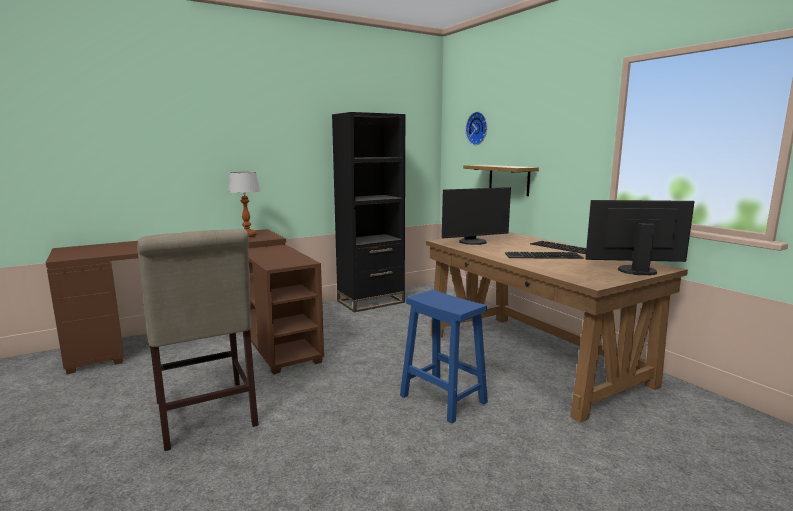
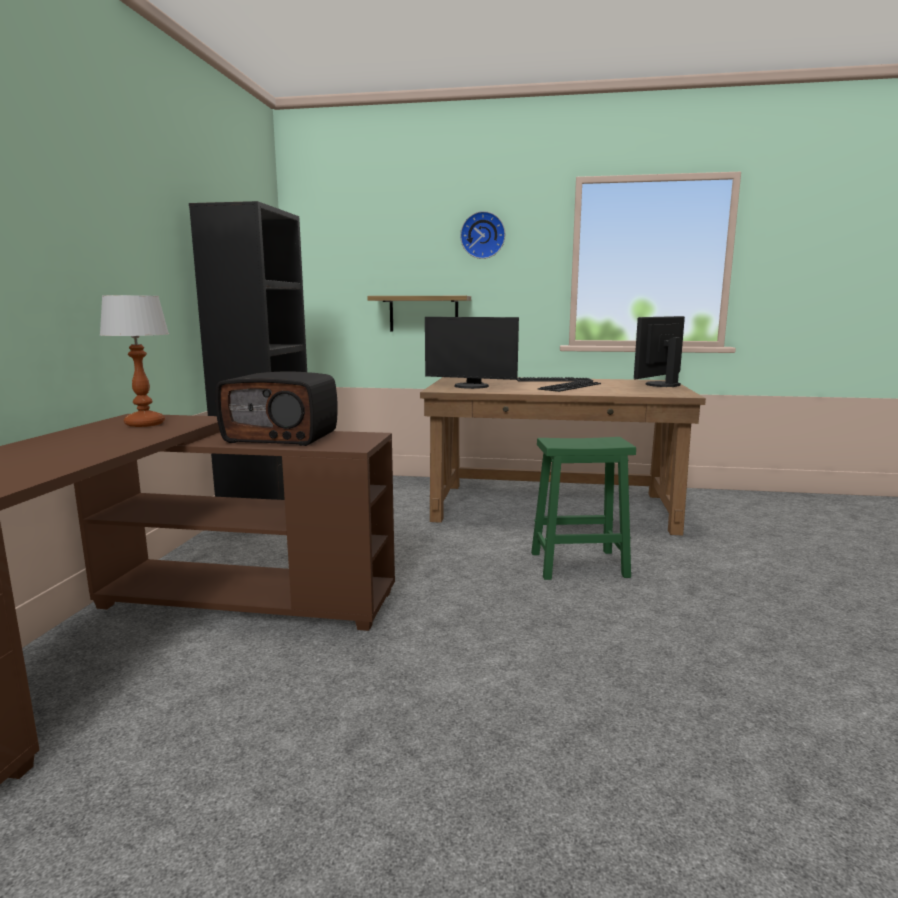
camera: 50 degrees left, 0 degrees up
beige chair [137,229,258,451] -> none
blue stool [400,290,488,424] -> green stool [531,437,636,580]
monitor [442,187,511,245] -> monitor turned 90 degrees clockwise [425,317,519,389]
wall clock [466,112,487,145] -> wall clock moved to [460,211,505,259]
none -> radio [215,371,338,446]

